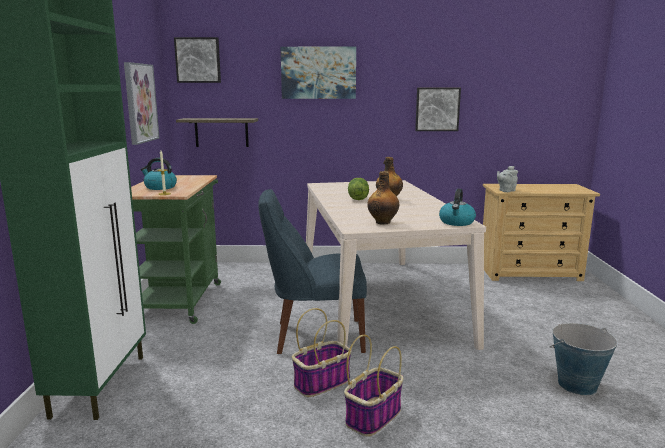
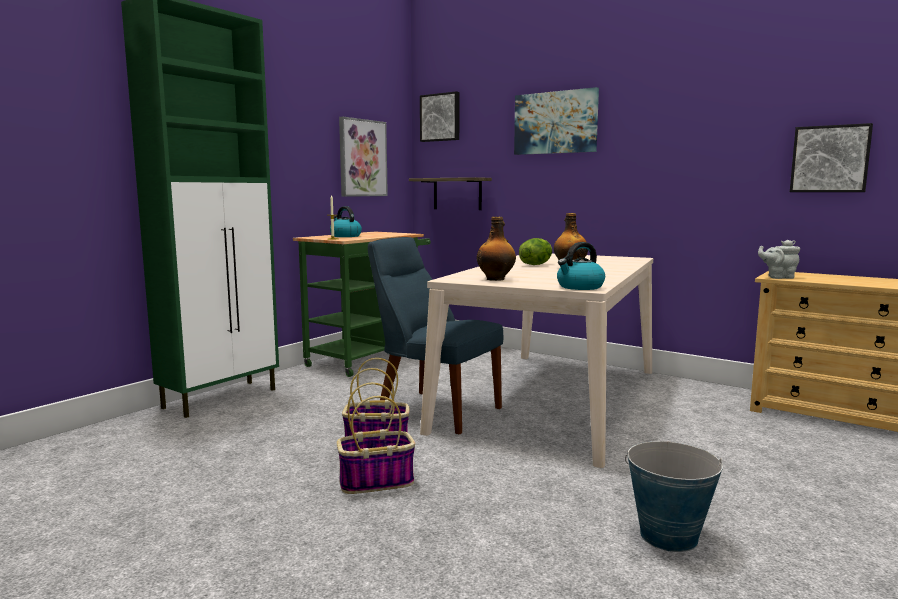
camera: 35 degrees right, 5 degrees down
picture [415,88,461,131] -> picture moved to [790,123,873,192]

